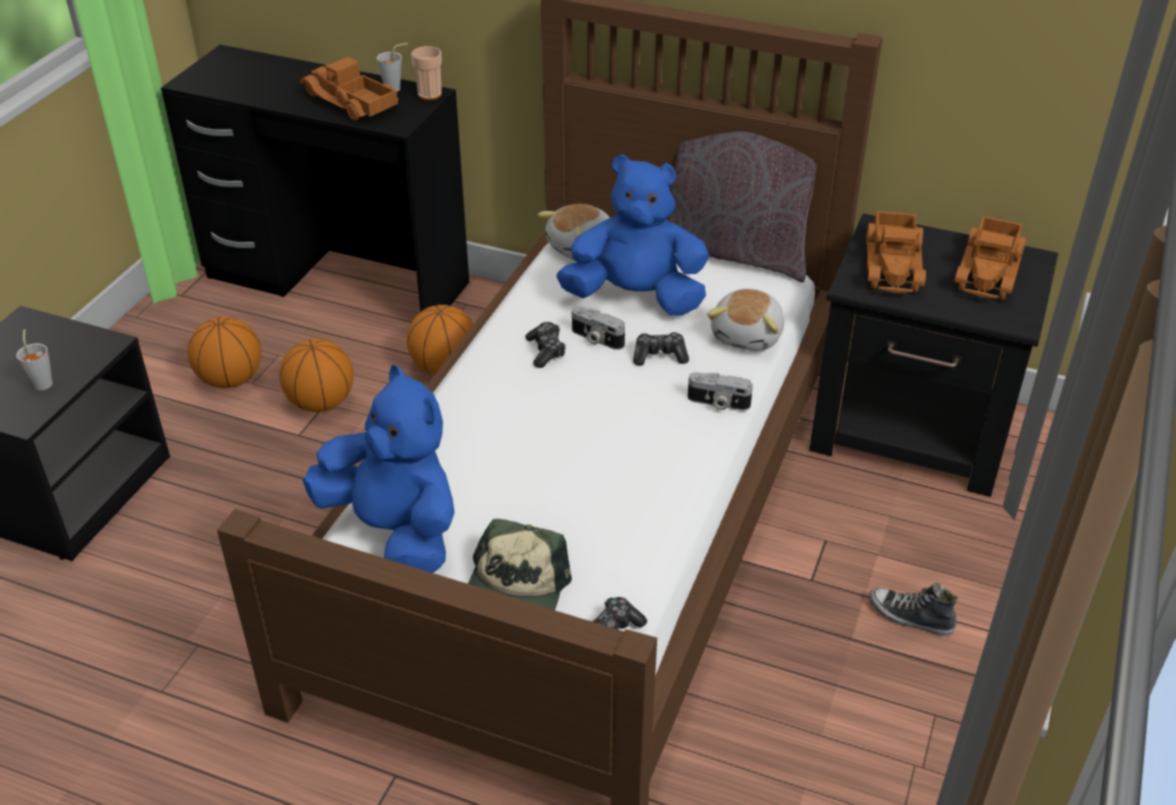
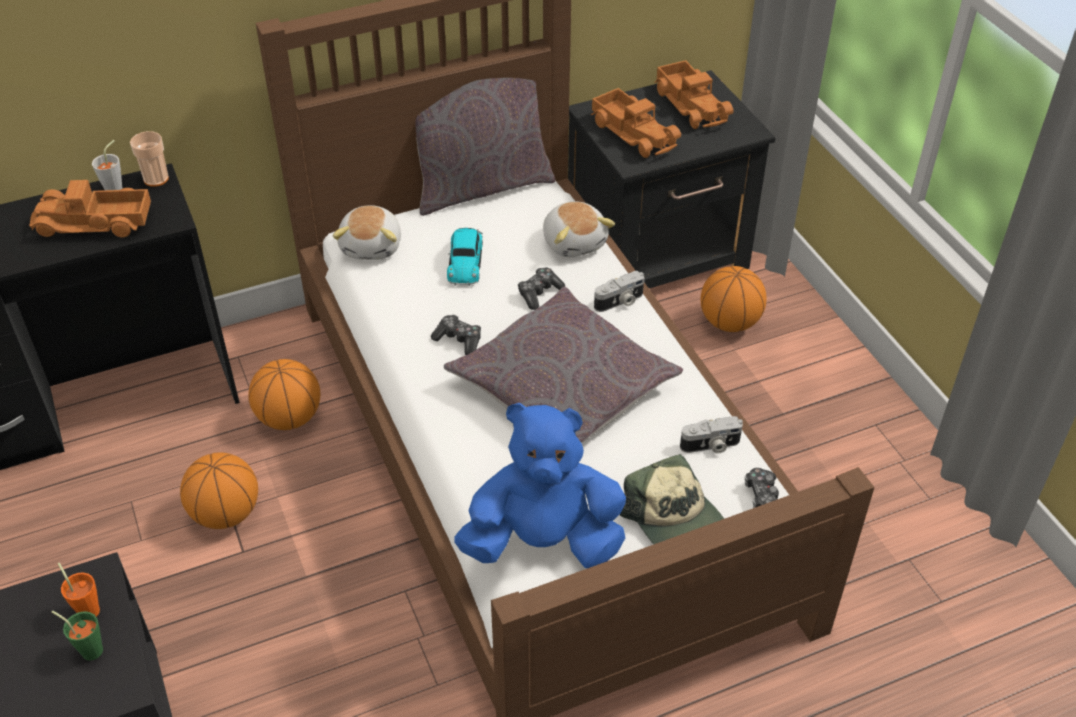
camera: 45 degrees left, 5 degrees up
grey cup [16,329,53,391] -> green cup [51,610,103,660]
basketball [188,316,261,388] -> basketball moved to [701,266,767,332]
blue plush toy [556,155,709,316] -> toy car [447,228,483,286]
camera [572,306,625,350] -> camera moved to [680,416,743,454]
shoe [869,583,958,636] -> none
none -> orange cup [58,563,100,617]
none -> grey pillow [444,286,683,443]

